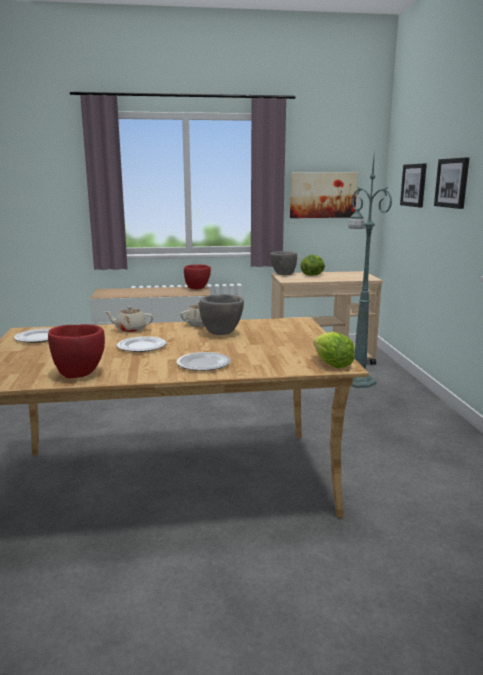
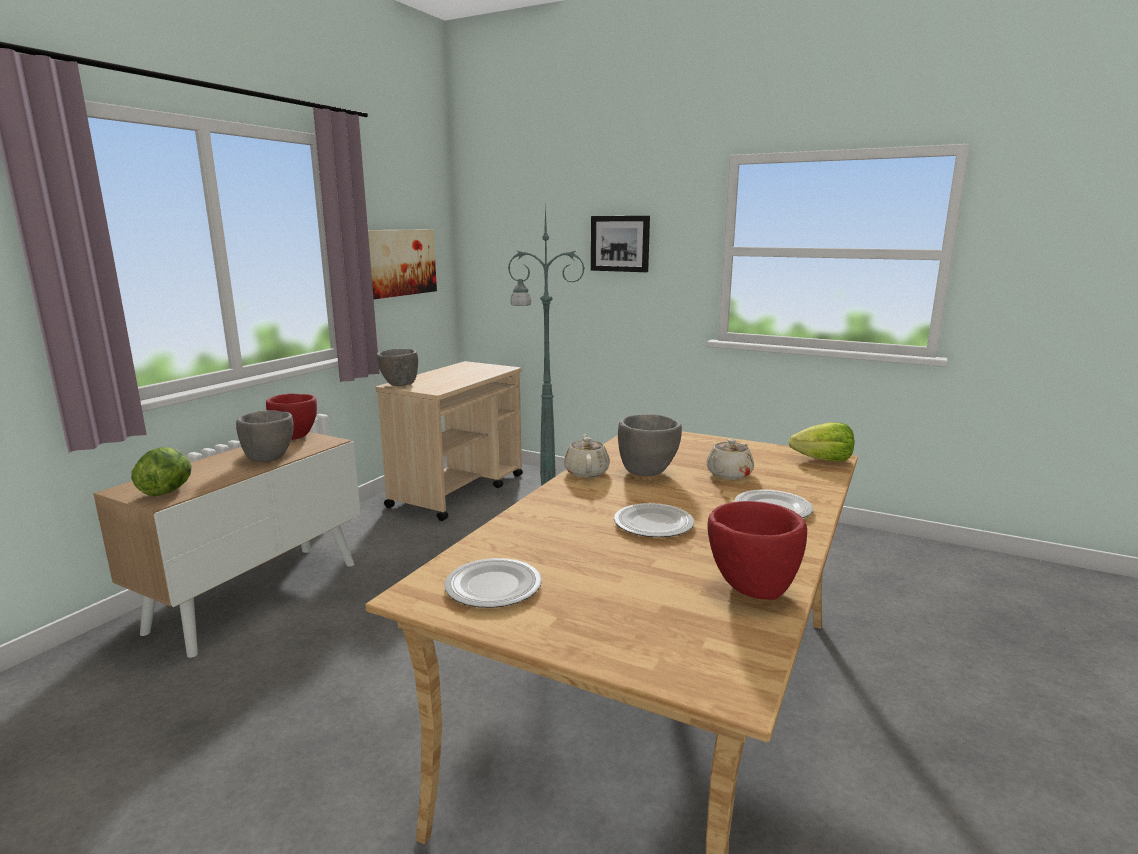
camera: 55 degrees left, 0 degrees up
beige teapot [104,306,154,333] -> beige teapot moved to [706,439,754,480]
lettuce [300,255,325,276] -> lettuce moved to [131,447,192,496]
picture [400,164,427,207] -> none
none -> grey bowl [236,410,294,462]

